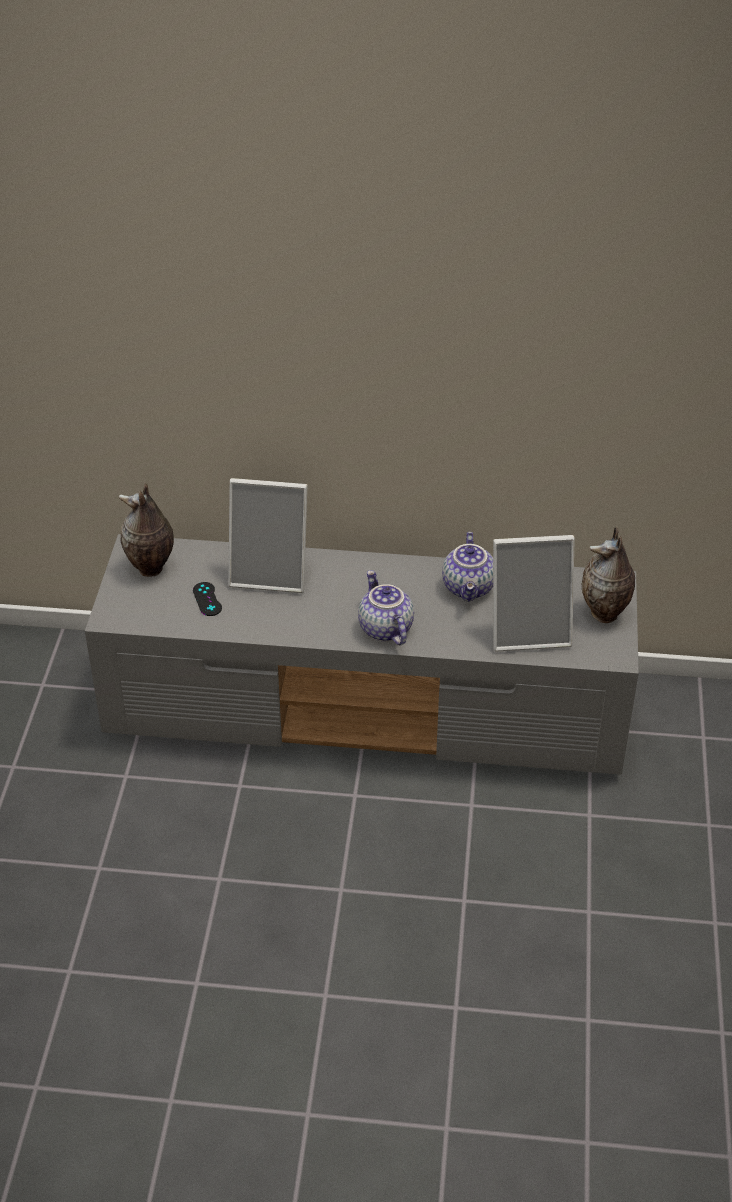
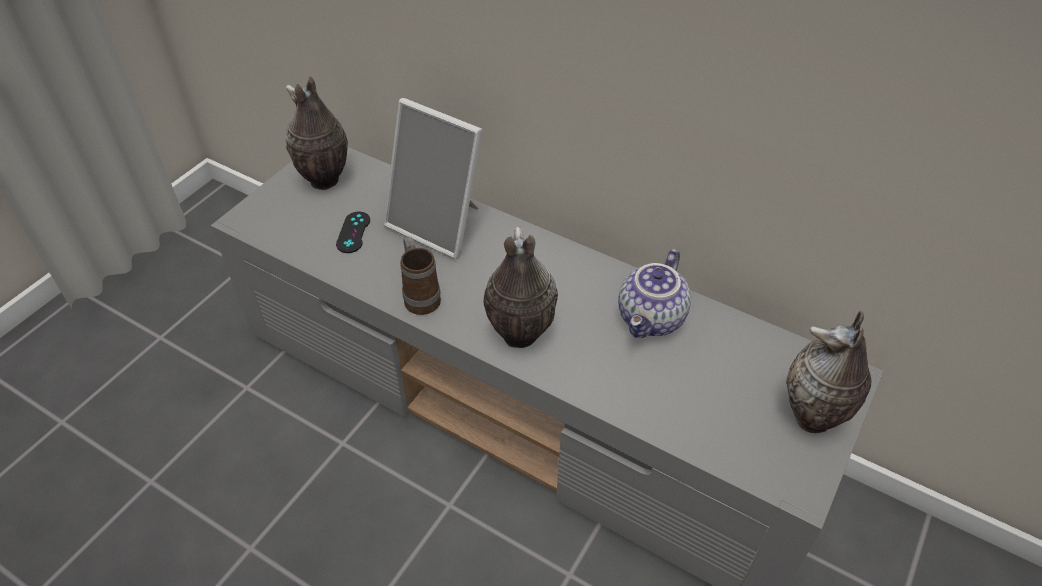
camera: 25 degrees right, 5 degrees up
teapot [358,570,414,645] -> vase [484,227,558,348]
picture frame [493,535,575,652] -> none
none -> mug [400,237,441,315]

